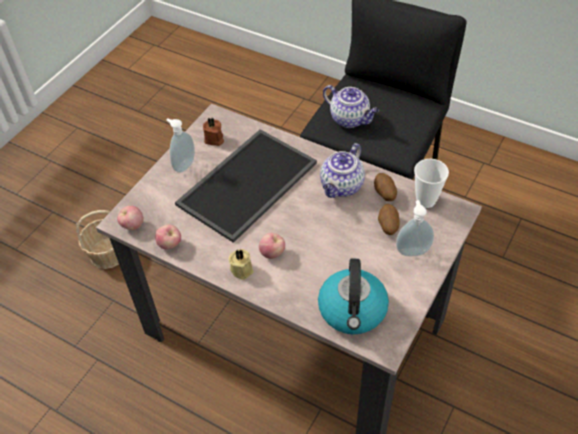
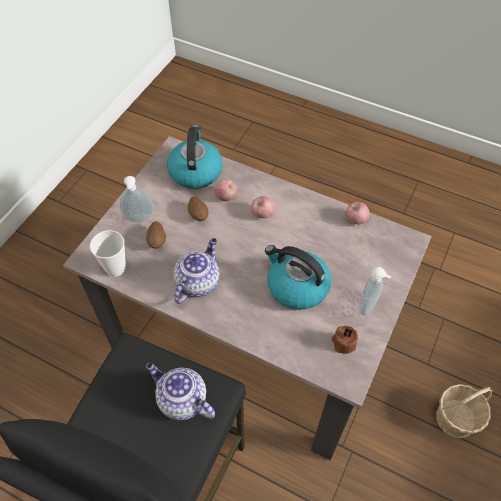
camera: 175 degrees right, 5 degrees up
apple [117,206,144,230] -> apple moved to [215,179,238,201]
tray [175,129,317,243] -> kettle [265,245,331,310]
beige candle [228,249,254,280] -> none
potato [374,173,397,201] -> potato moved to [188,196,208,221]

